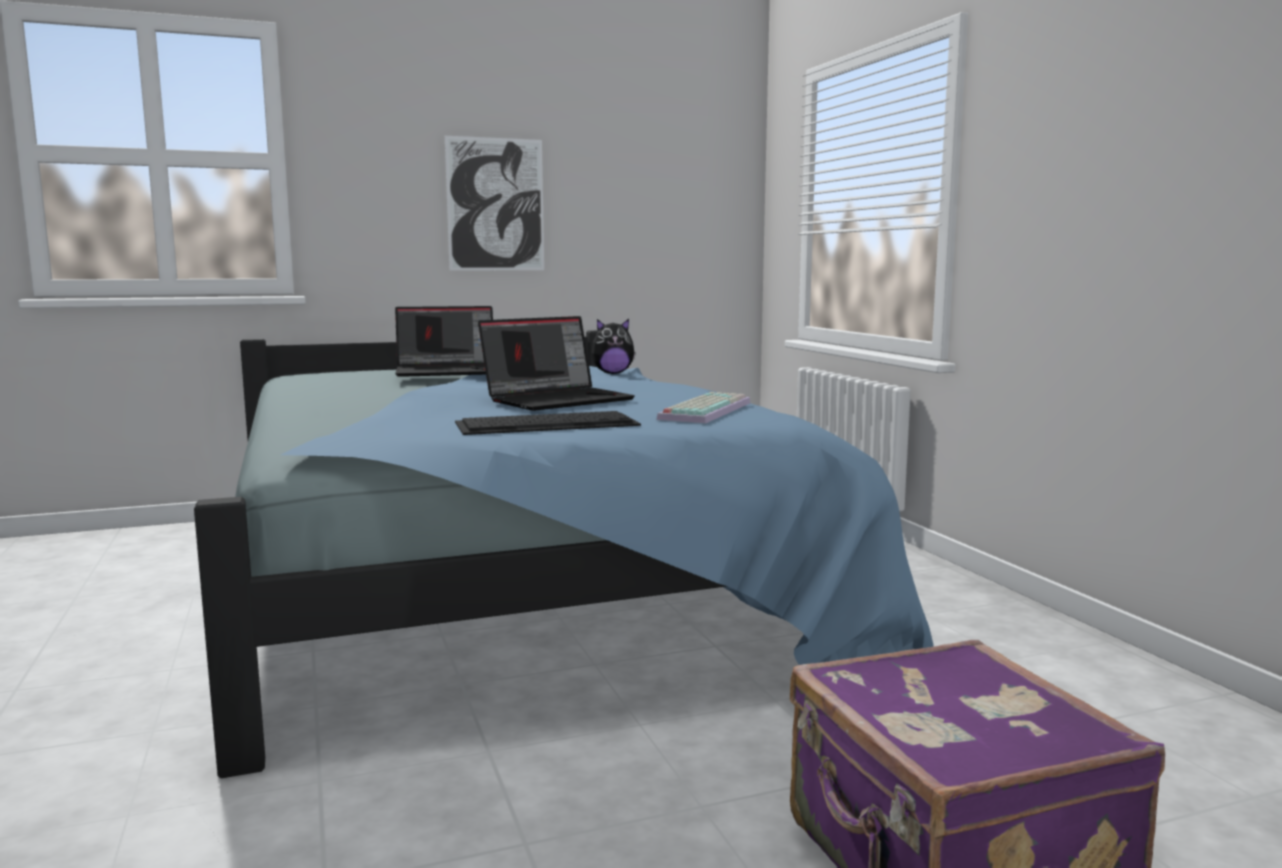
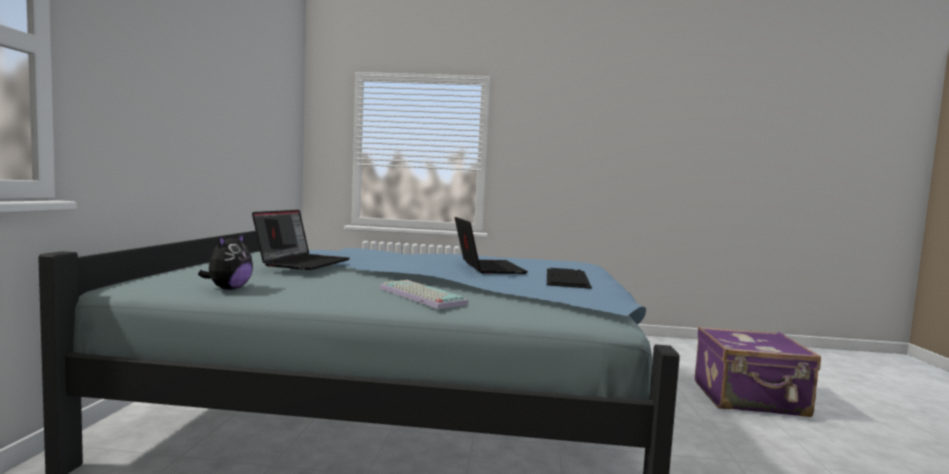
camera: 65 degrees left, 5 degrees down
picture [445,136,544,271] -> none
plush toy [591,319,636,374] -> plush toy moved to [198,233,253,290]
keyboard [657,392,751,424] -> keyboard moved to [379,280,469,309]

